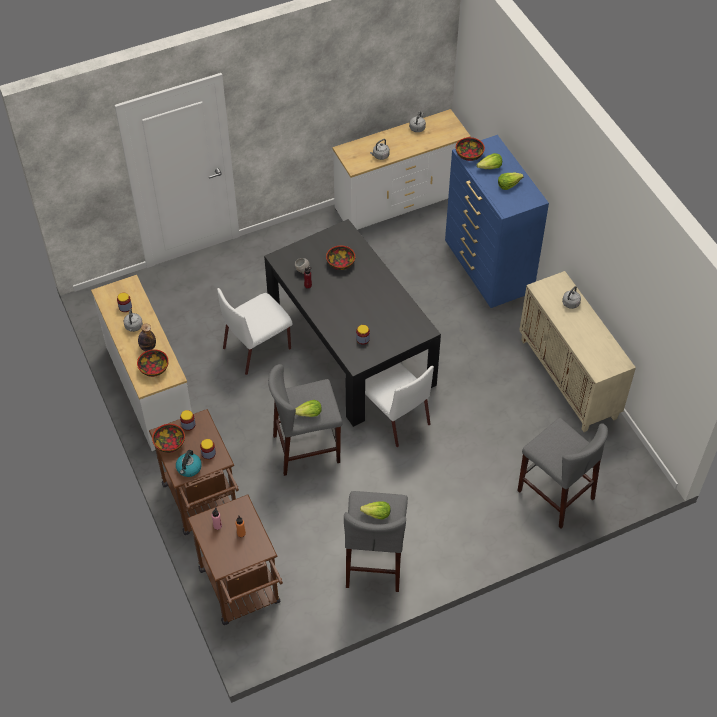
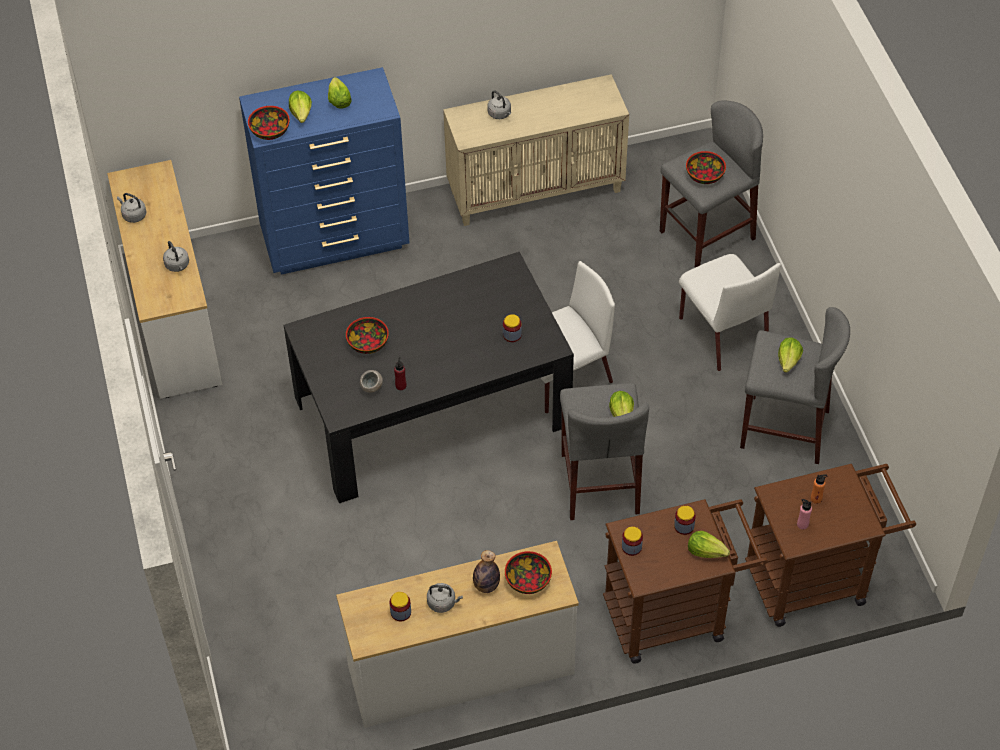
camera: 80 degrees left, 0 degrees up
bowl [152,424,185,453] -> bowl moved to [686,151,726,184]
kettle [176,450,202,477] -> lettuce [688,531,730,558]
white chair [217,288,292,375] -> white chair moved to [679,254,781,371]

